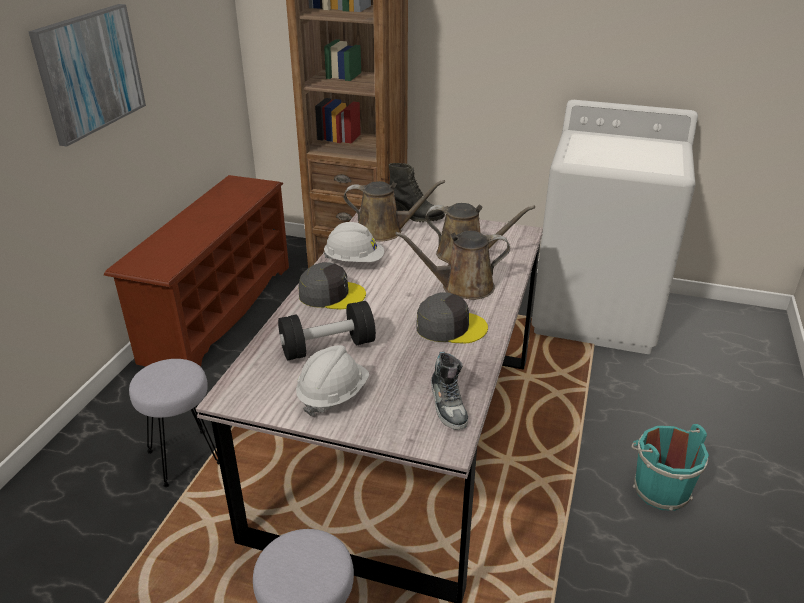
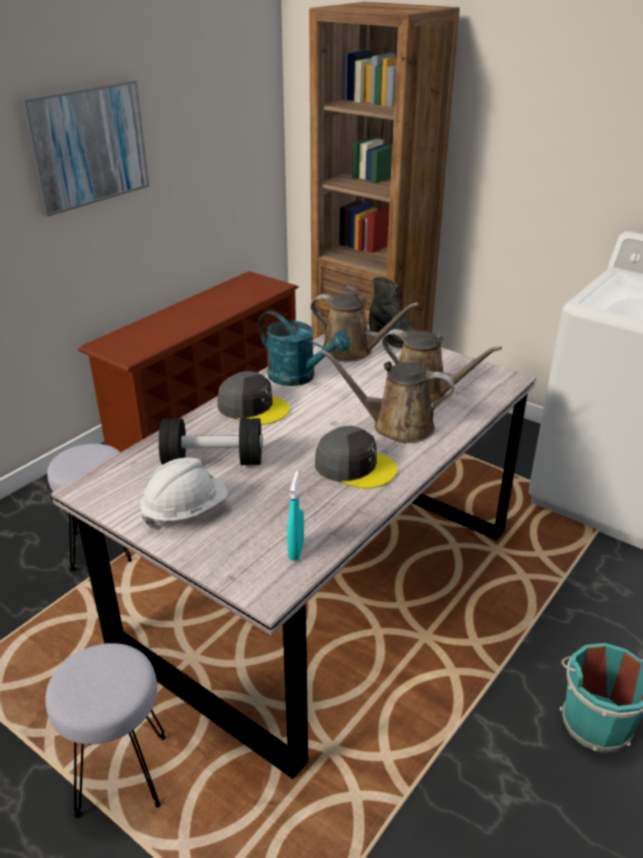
camera: 20 degrees right, 0 degrees up
white hard hat [323,222,384,262] -> turquoise watering can [258,311,351,386]
shoe [431,352,468,430] -> turquoise spray bottle [287,471,304,561]

